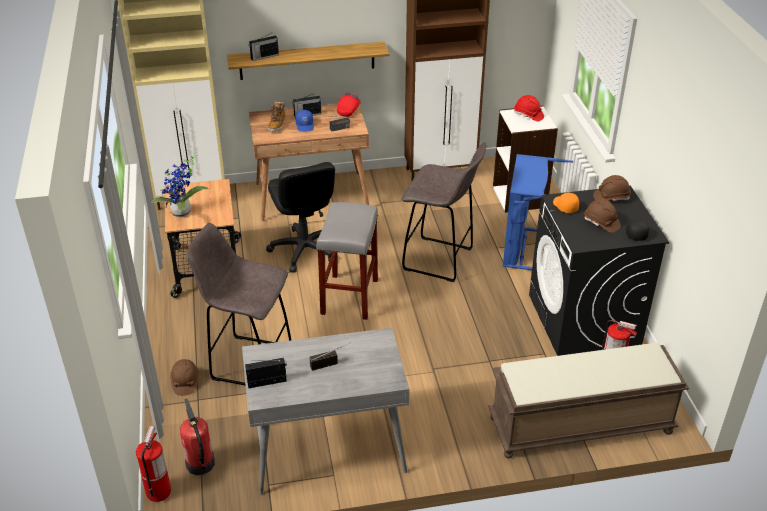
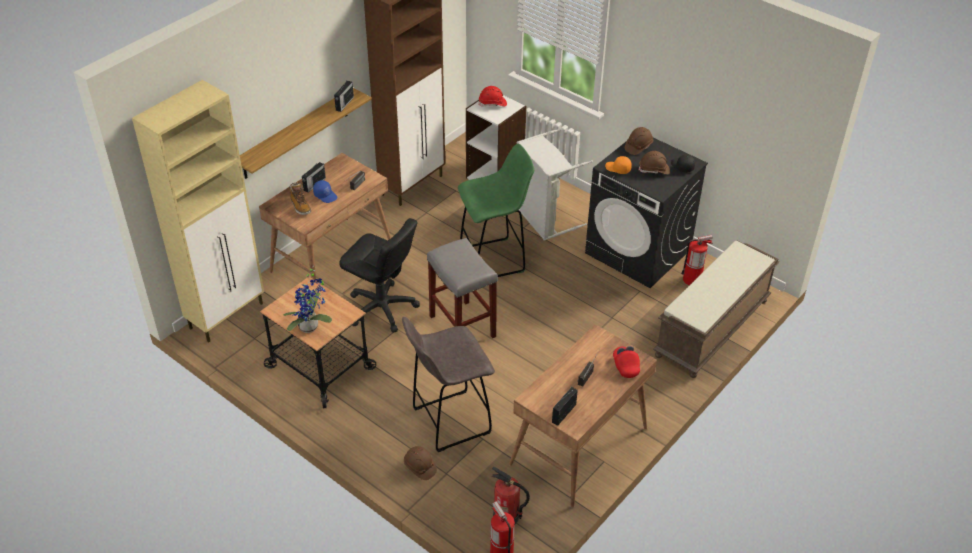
camera: 40 degrees left, 5 degrees up
grey desk [242,328,409,495] -> brown desk [509,324,657,508]
radio [249,32,279,61] -> radio moved to [334,79,354,112]
red cap [337,92,361,117] -> red cap moved to [613,346,640,378]
grey stool [401,142,487,282] -> green stool [458,144,534,277]
blue laundry basket [503,154,573,270] -> grey laundry basket [517,128,593,241]

